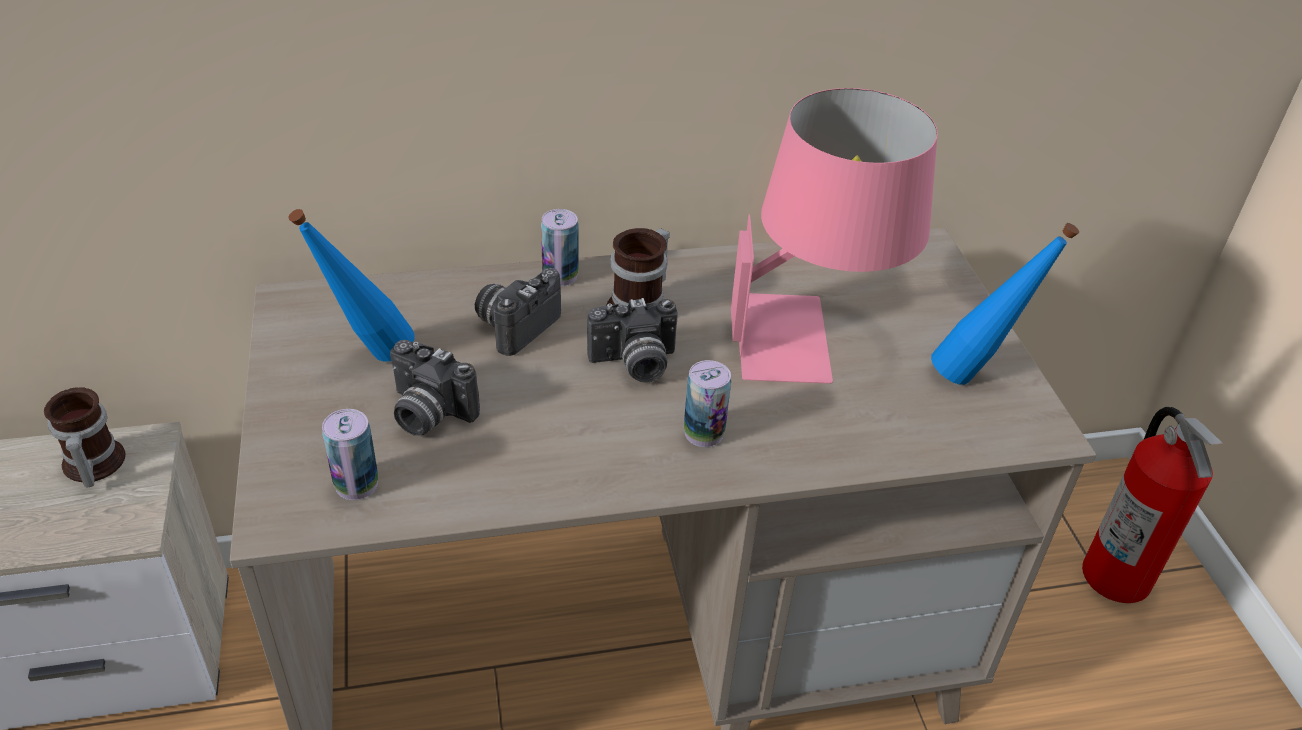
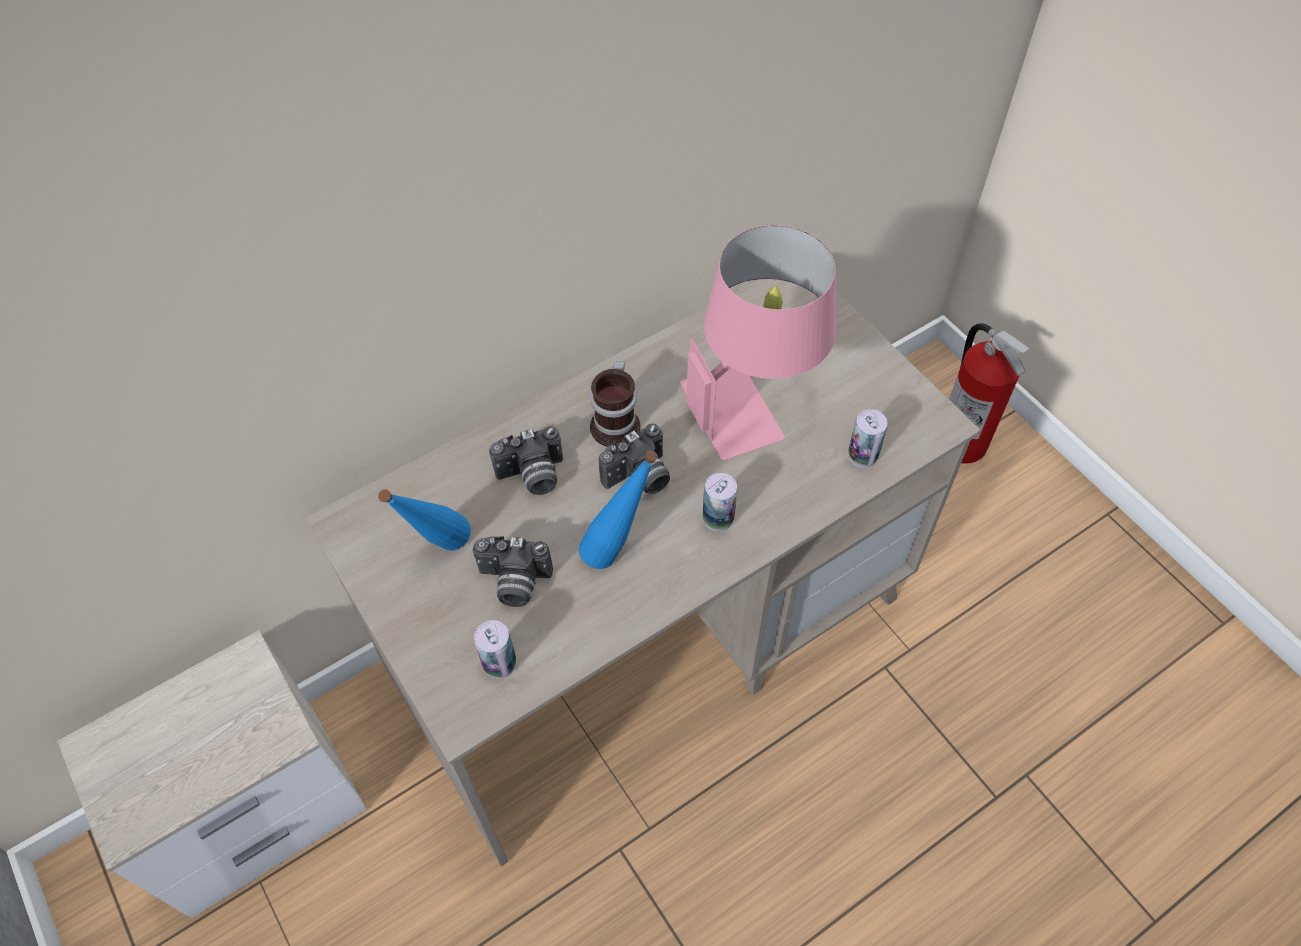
camera: 20 degrees left, 15 degrees up
mug [44,387,126,487] -> none
camera [475,268,561,356] -> camera turned 120 degrees counterclockwise [489,426,563,495]
can [541,209,578,286] -> can moved to [848,409,888,468]
blue bottle [931,223,1079,385] -> blue bottle moved to [579,450,658,569]

